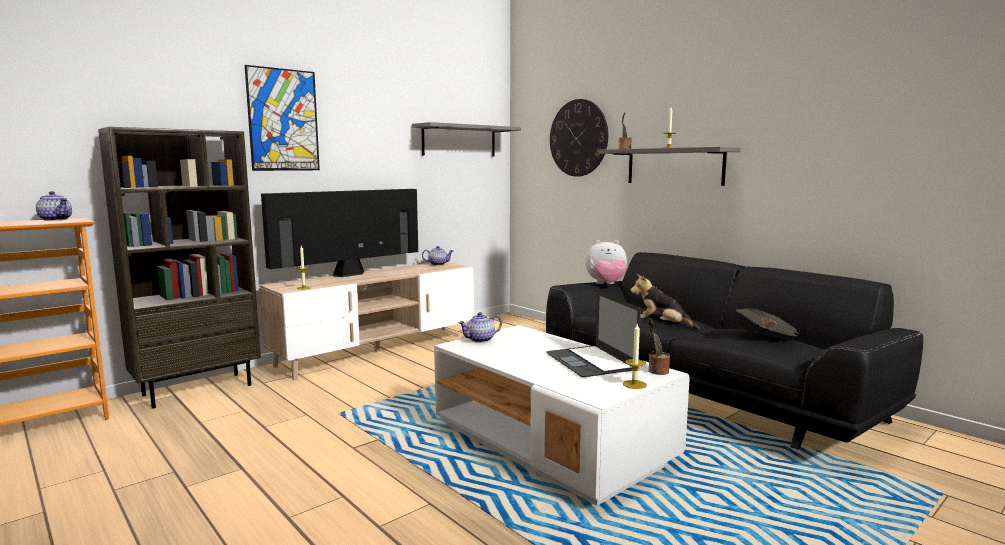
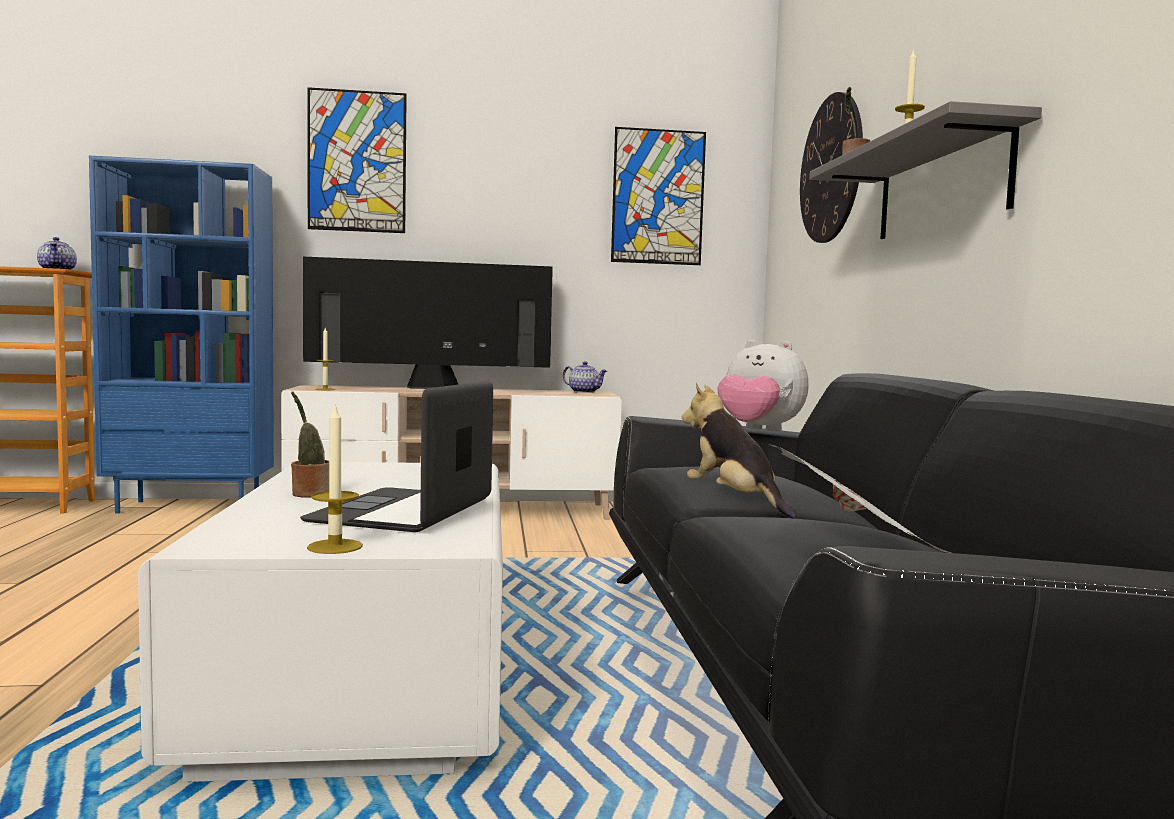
camera: 35 degrees right, 5 degrees down
brown bookcase [98,127,261,409] -> blue bookcase [89,156,274,514]
grey shelf [412,122,521,156] -> picture [611,127,706,265]
teapot [458,312,502,343] -> none
potted plant [648,318,670,375] -> potted plant moved to [291,391,329,498]

